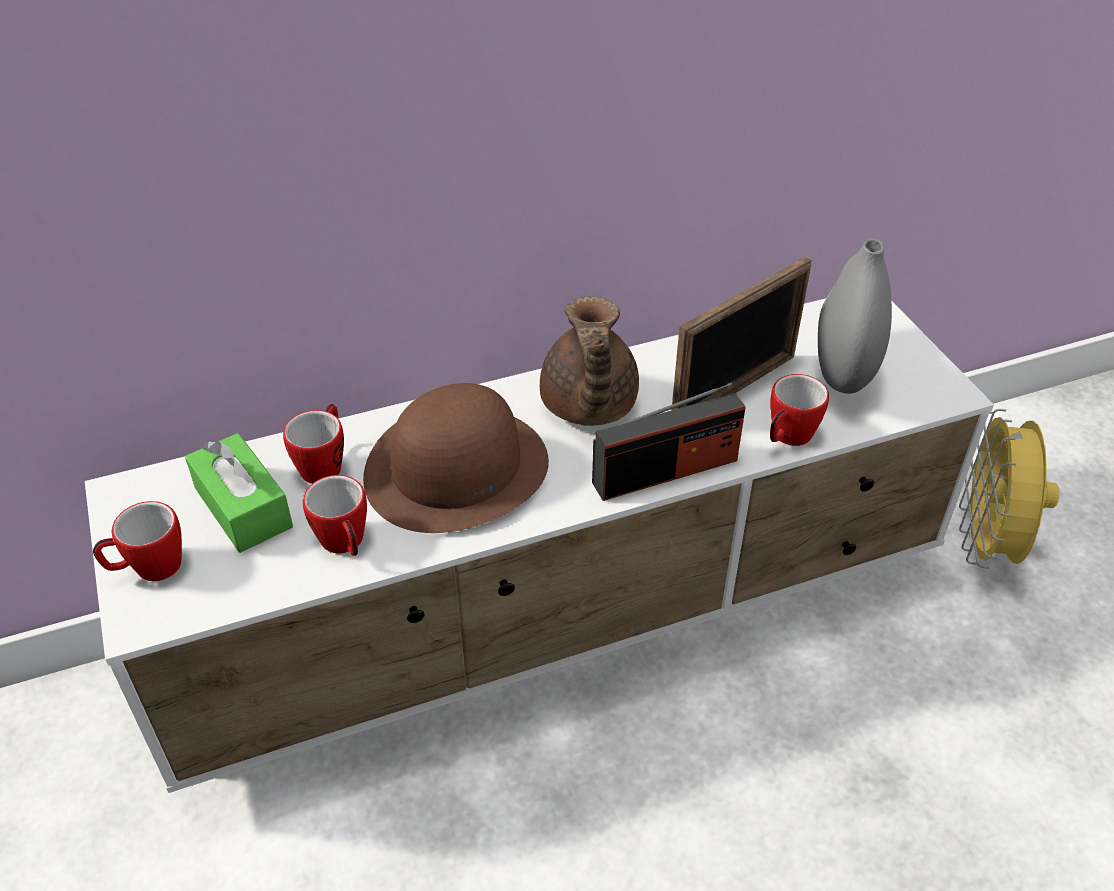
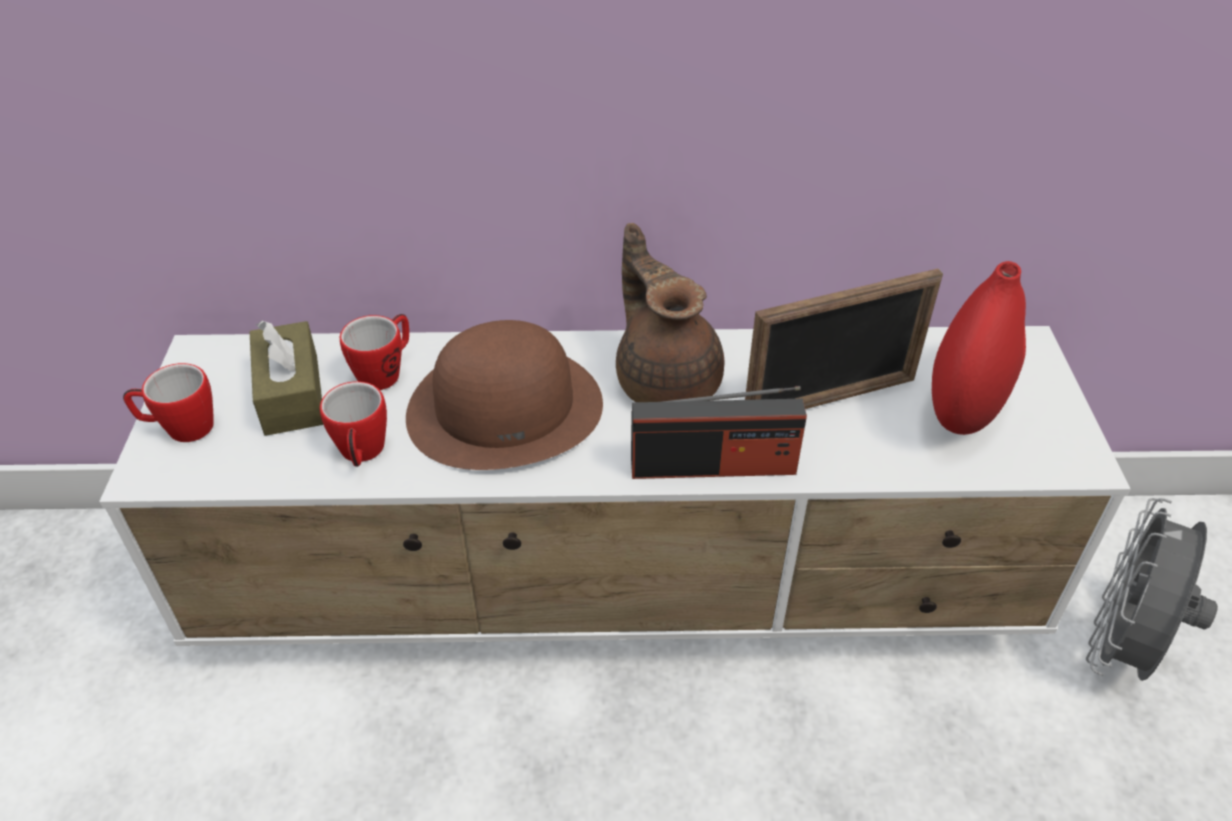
camera: 20 degrees right, 0 degrees up
green tissue box [185,433,293,553] -> brown tissue box [250,321,323,436]
brown teapot [540,296,639,426] -> brown teapot turned 135 degrees clockwise [616,223,725,402]
mug [770,374,829,446] -> none
grey vase [818,239,892,394] -> red vase [932,261,1026,435]
yellow fan [959,409,1060,569] -> grey fan [1086,498,1218,681]

